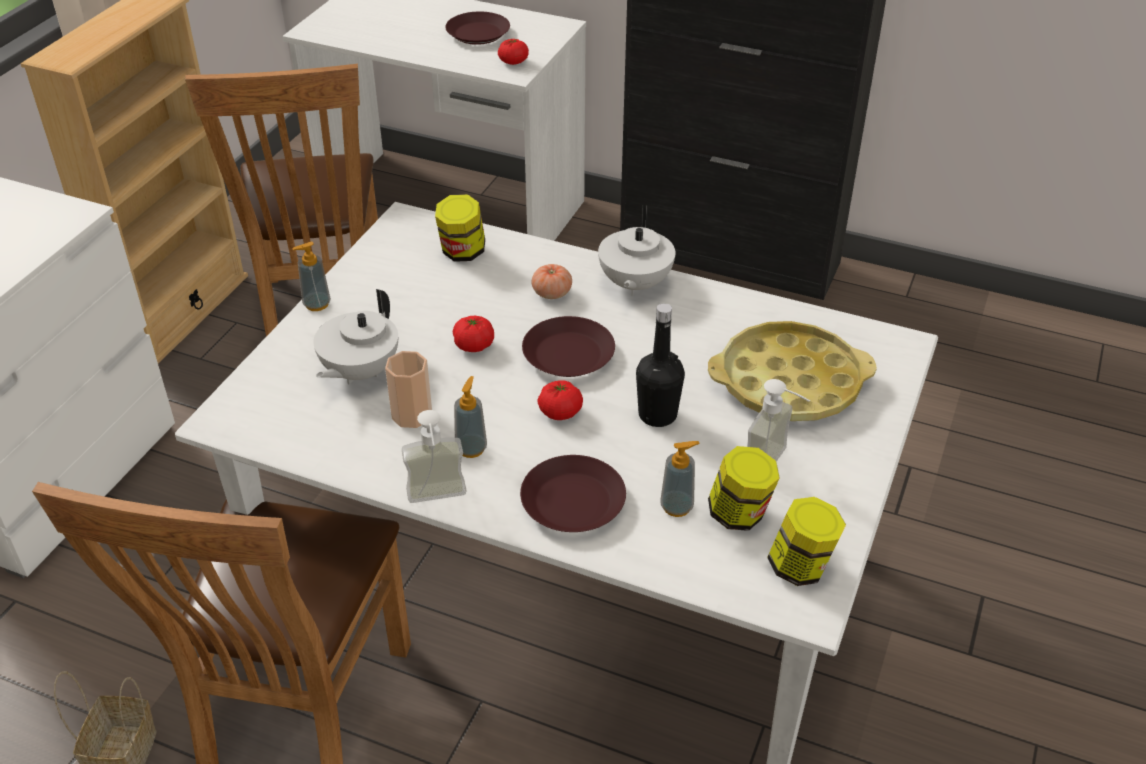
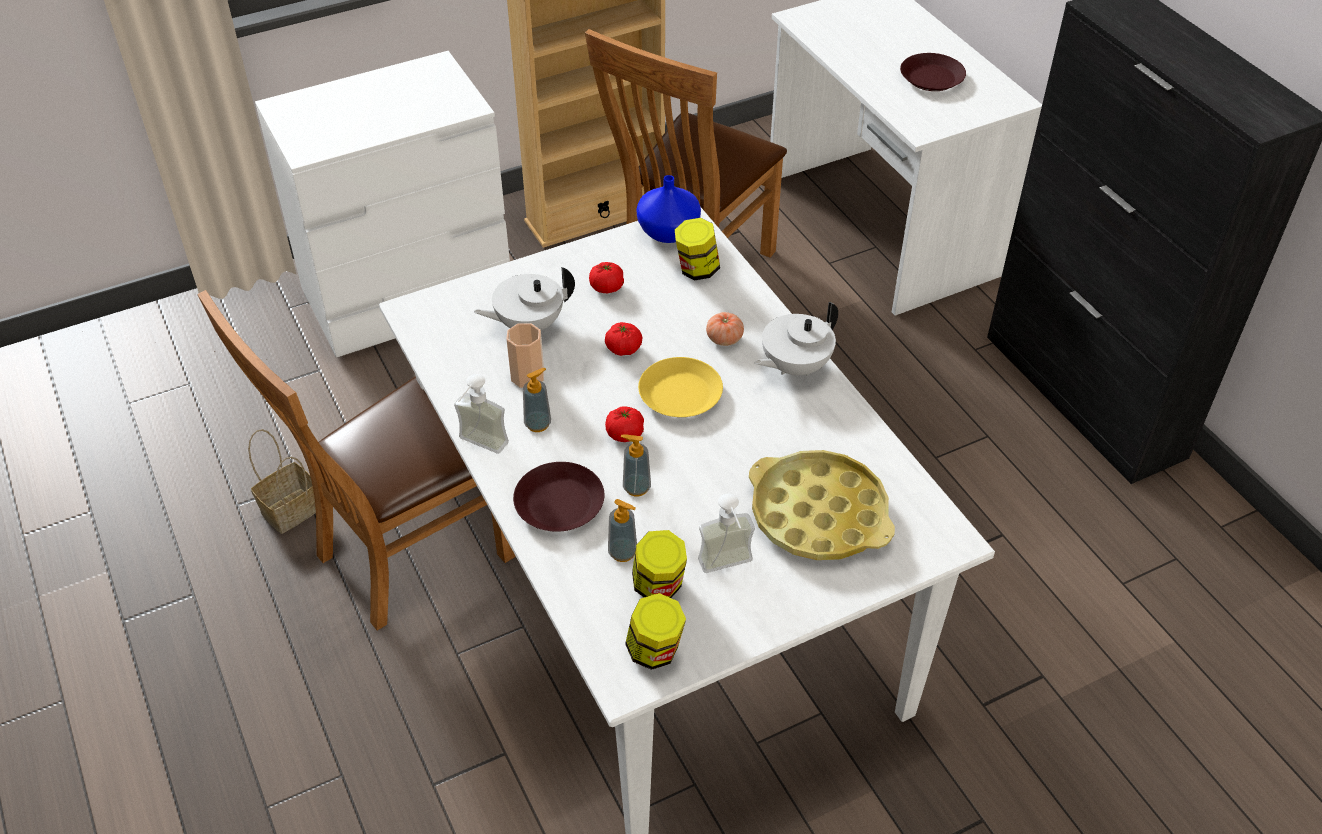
camera: 40 degrees right, 5 degrees up
soap dispenser [292,242,331,311] -> soap dispenser moved to [621,435,651,496]
tomato [498,39,529,65] -> tomato moved to [589,262,624,293]
brown plate [522,316,615,377] -> yellow plate [638,357,723,417]
black bottle [636,303,685,427] -> none
none -> blue vase [636,175,701,243]

